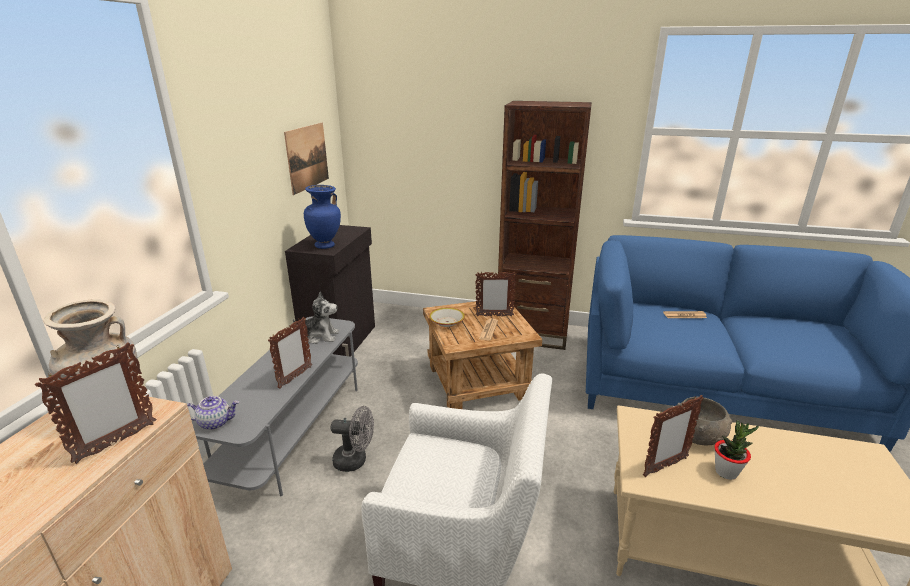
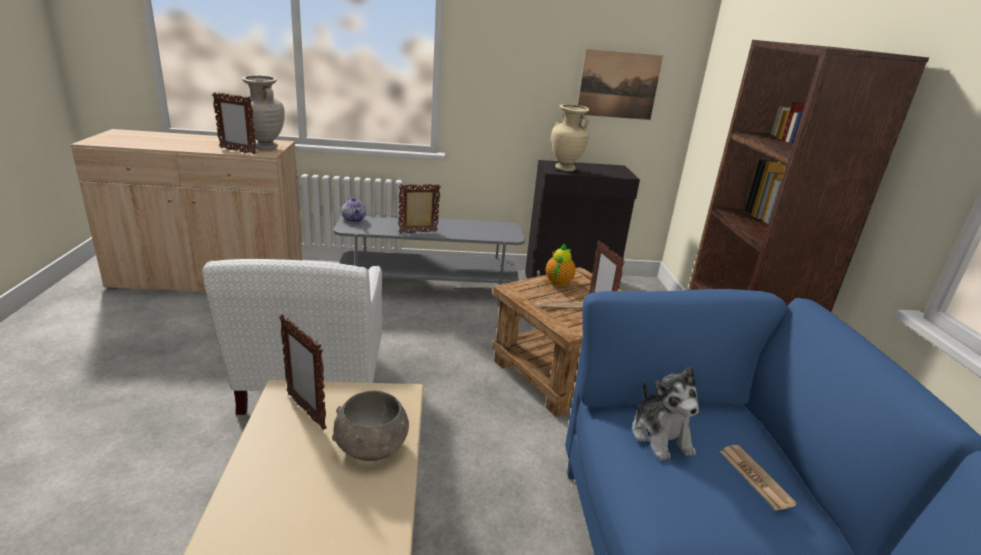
camera: 70 degrees right, 0 degrees up
picture frame [268,317,312,389] -> picture frame turned 150 degrees clockwise [398,184,441,234]
plush toy [293,292,339,344] -> plush toy moved to [632,367,699,460]
blue vase [304,185,341,249] -> beige vase [551,104,589,171]
grey fan [331,406,374,472] -> none
bowl [429,308,465,327] -> teapot [546,243,576,286]
potted plant [714,420,759,480] -> none

